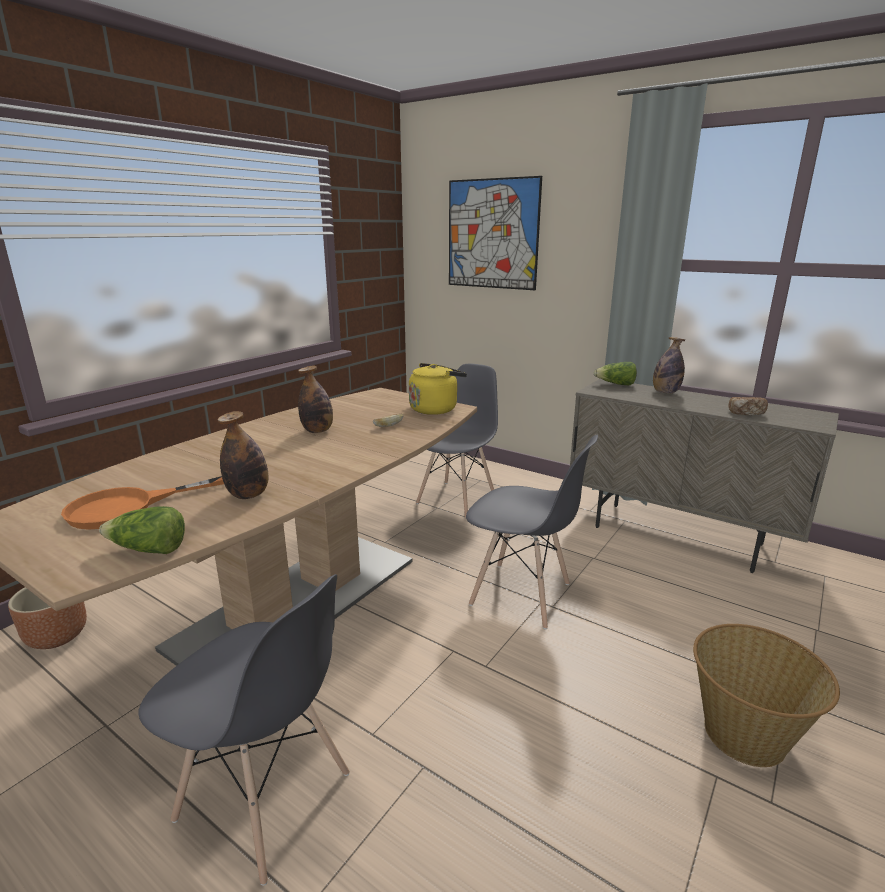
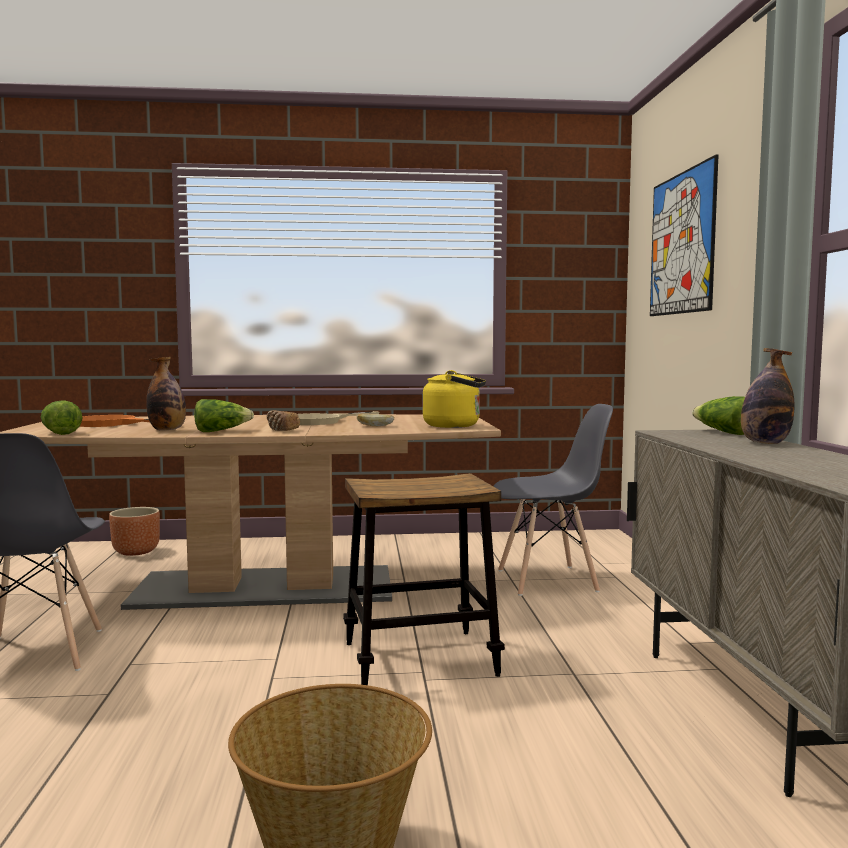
camera: 50 degrees right, 15 degrees down
bottle [298,366,333,433] -> beige frying pan [298,411,379,425]
grey chair [466,435,598,629] -> stool [343,473,505,685]
bread [728,397,768,415] -> bread moved to [267,410,300,431]
none -> lettuce [194,399,254,432]

